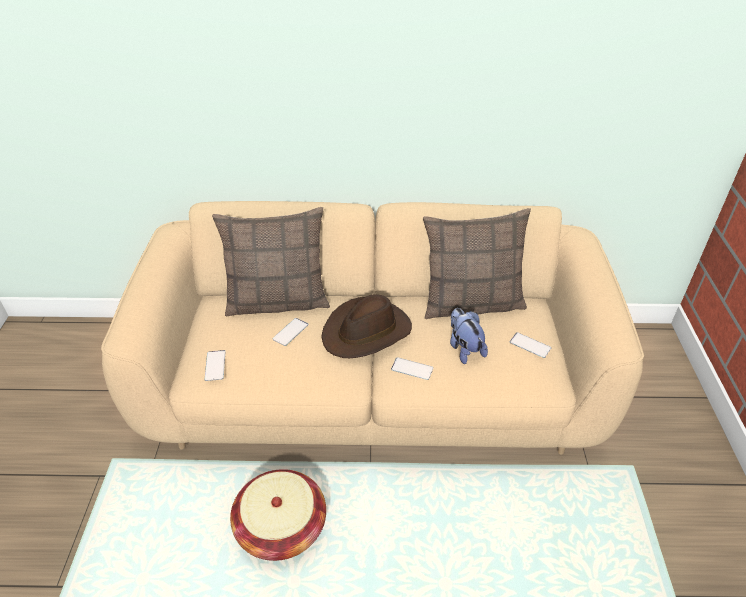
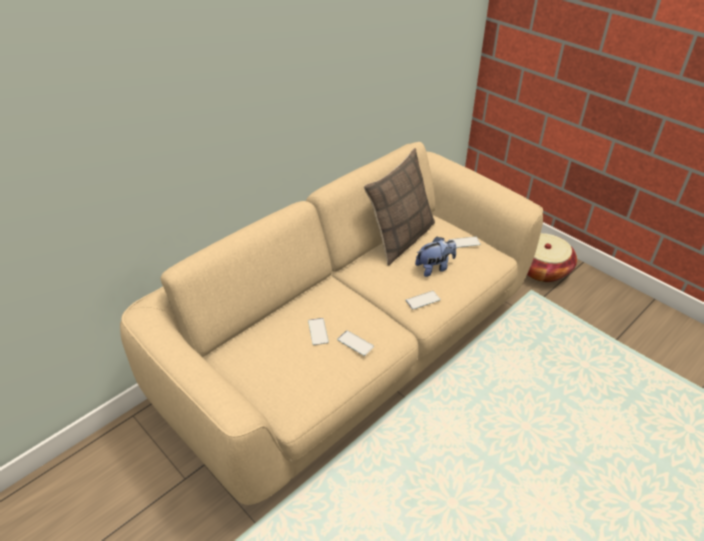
camera: 45 degrees left, 0 degrees up
phone [205,350,226,381] -> phone moved to [337,330,374,356]
pillow [212,207,330,316] -> none
basket [230,469,326,561] -> basket moved to [527,233,577,282]
brown hat [321,294,412,358] -> none
plush toy [450,308,488,364] -> plush toy turned 135 degrees clockwise [415,237,456,277]

